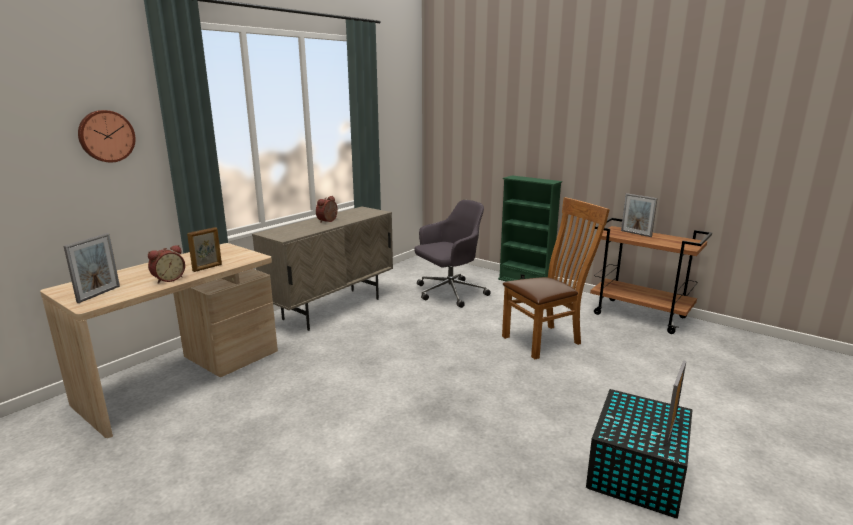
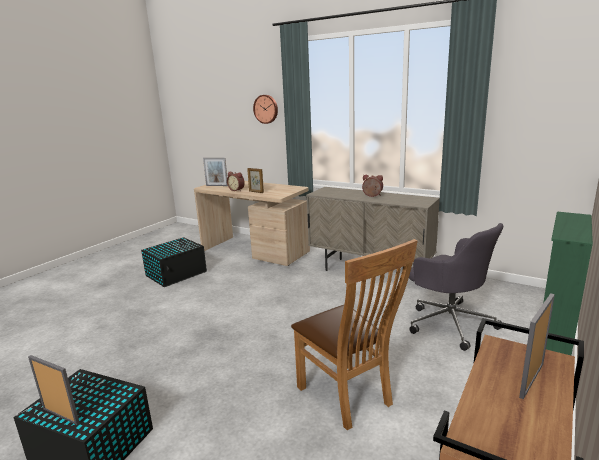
camera: 85 degrees right, 0 degrees up
none -> black storage box [141,237,207,287]

